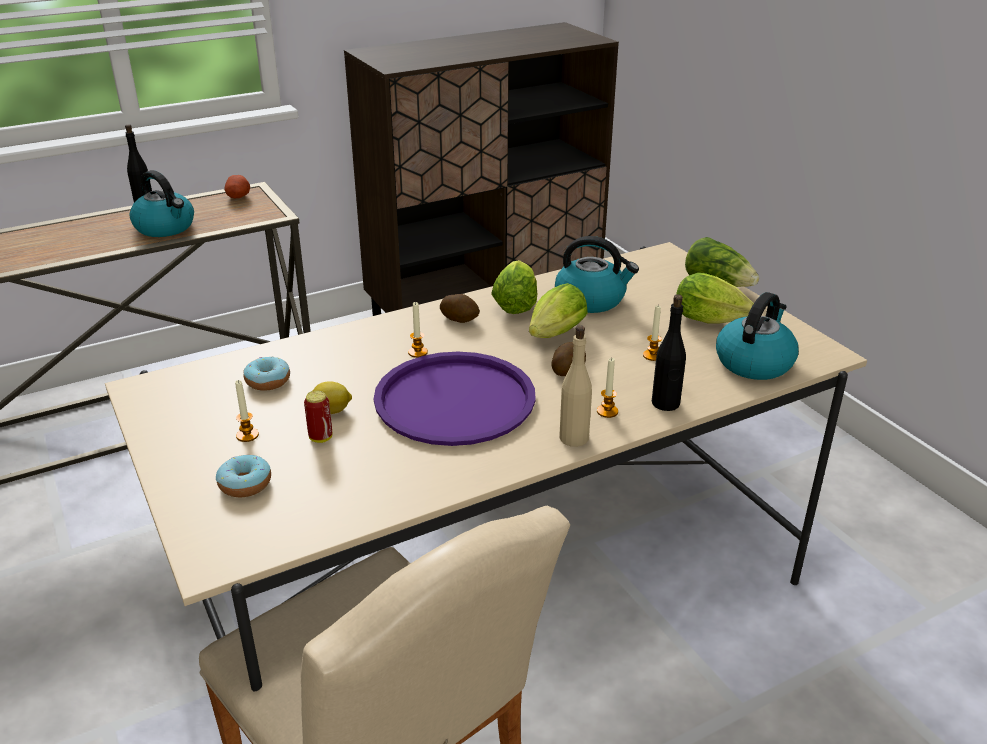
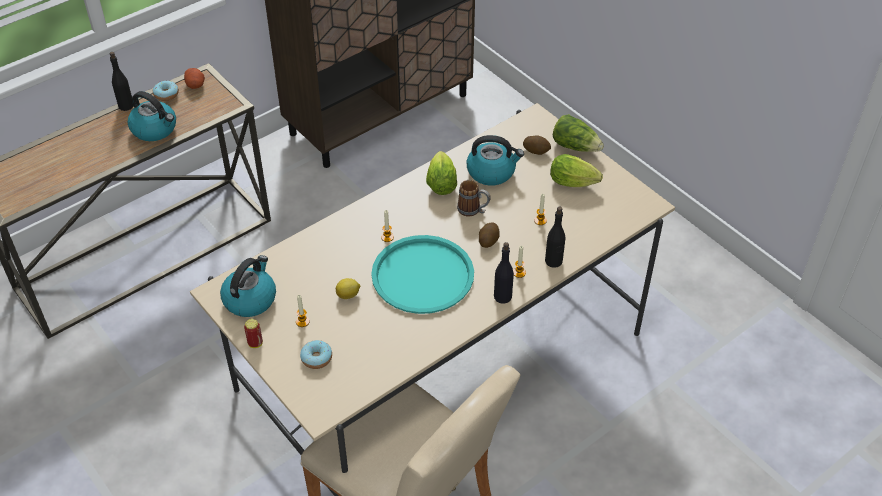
camera: 10 degrees left, 15 degrees up
donut [244,356,290,391] -> donut moved to [153,81,179,101]
can [304,390,332,443] -> can moved to [244,319,263,348]
purple tray [374,352,536,446] -> turquoise tray [371,235,474,314]
potato [440,294,480,323] -> potato moved to [523,135,551,155]
lettuce [529,283,588,338] -> mug [457,180,491,216]
beige bottle [560,325,592,447] -> black bottle [494,242,514,304]
kettle [716,292,799,380] -> kettle moved to [220,255,276,317]

